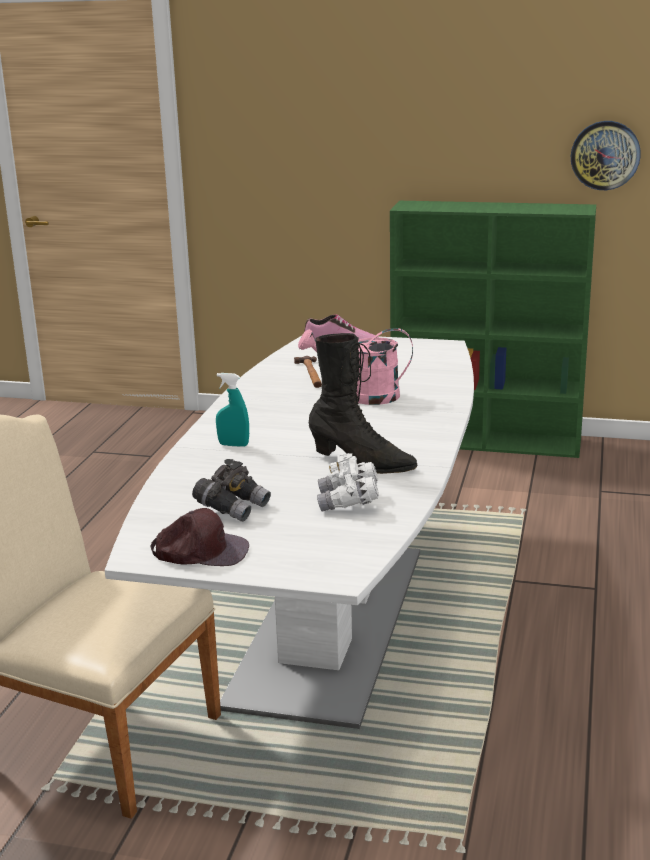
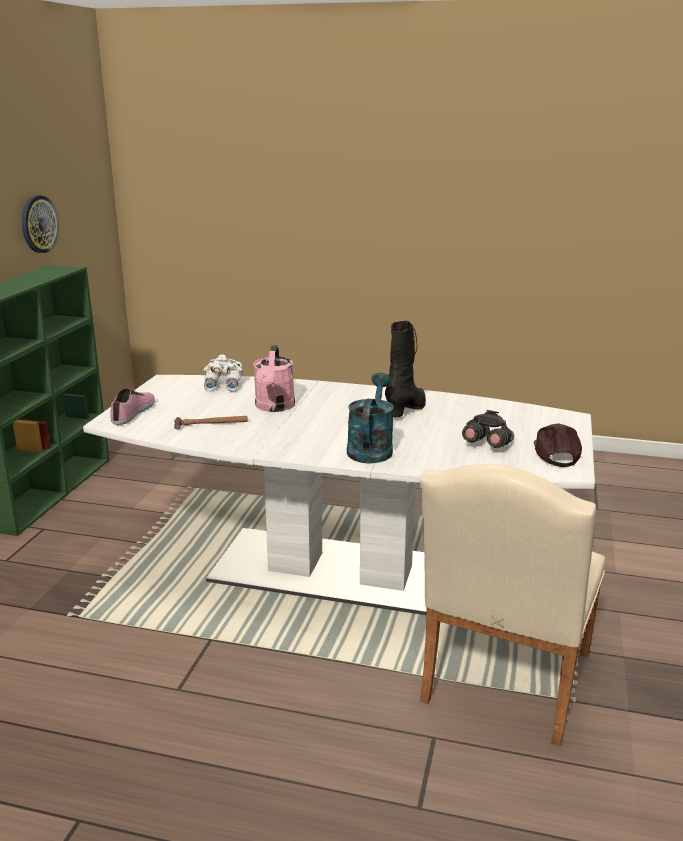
camera: 90 degrees left, 0 degrees up
turquoise spray bottle [216,373,249,447] -> turquoise watering can [347,372,394,463]
white binoculars [317,453,379,512] -> white binoculars moved to [204,354,243,391]

